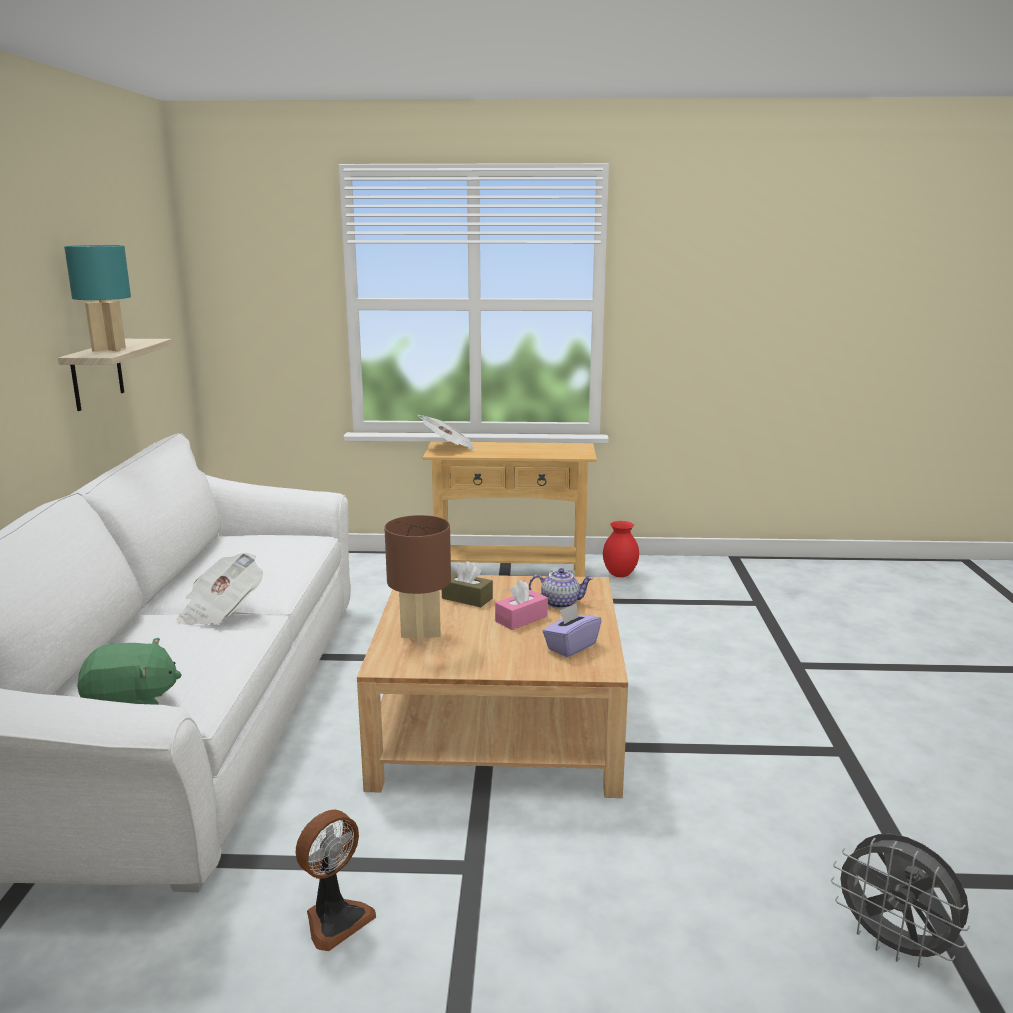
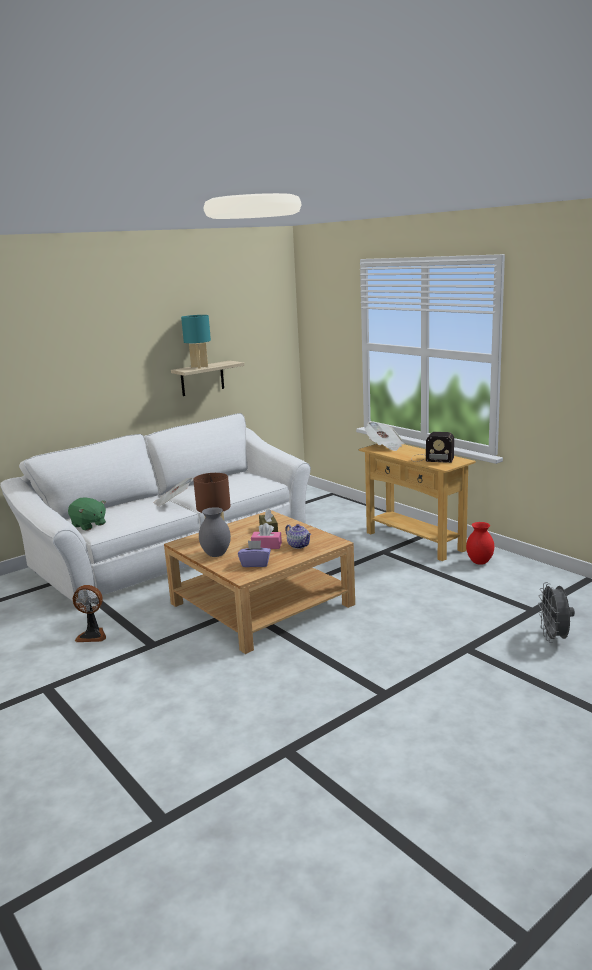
camera: 50 degrees right, 0 degrees up
grey fan [831,834,970,967] -> grey fan moved to [538,582,575,643]
none -> grey vase [199,507,231,557]
none -> radio [411,432,454,463]

